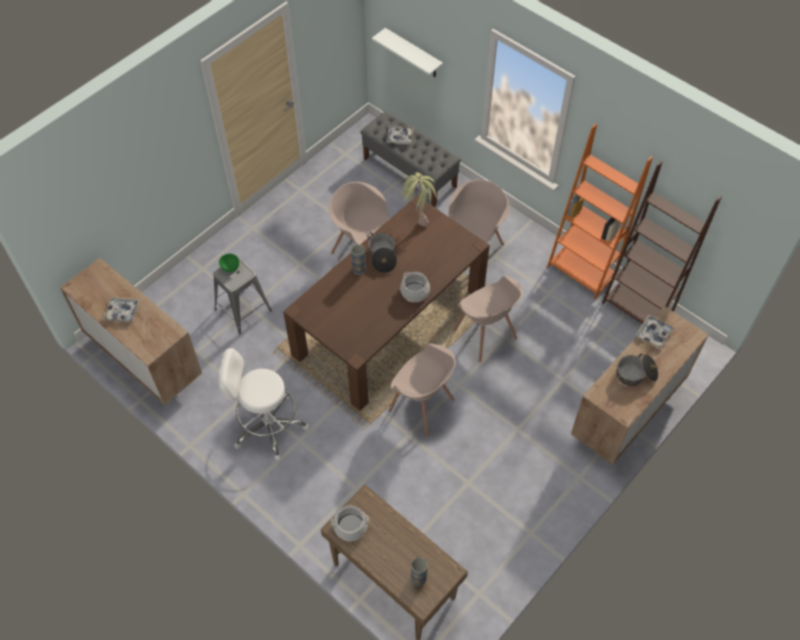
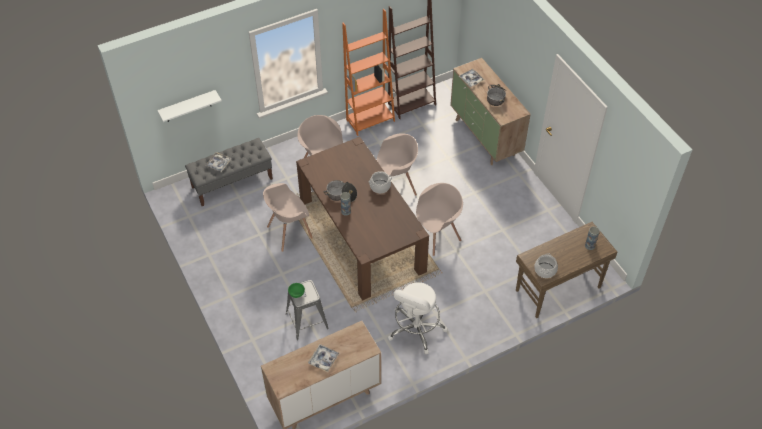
camera: 70 degrees left, 5 degrees down
potted plant [402,172,437,227] -> none

